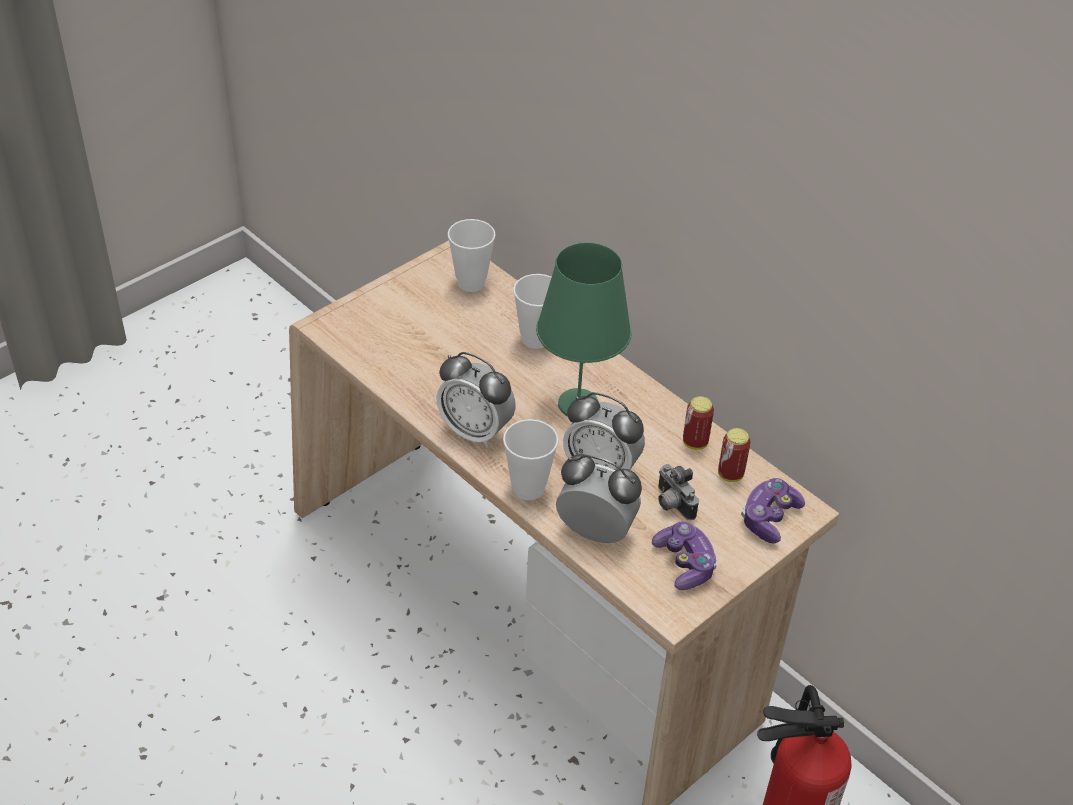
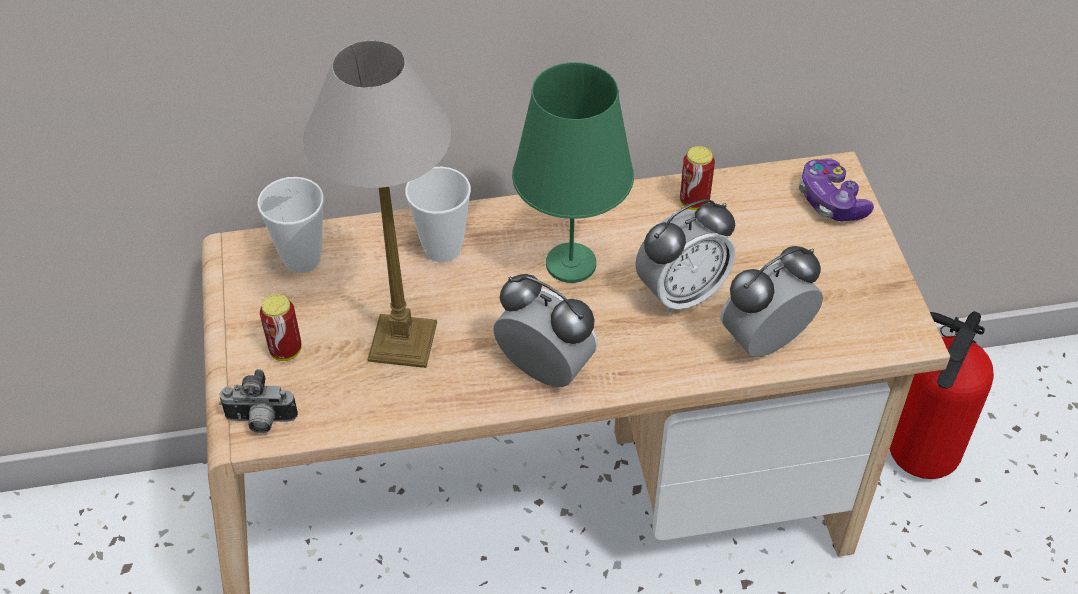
camera: 55 degrees left, 5 degrees up
alarm clock [436,352,516,448] -> alarm clock turned 120 degrees counterclockwise [493,274,598,387]
cup [503,419,559,500] -> none
game controller [652,521,718,590] -> none
camera [658,464,699,520] -> camera moved to [219,369,298,433]
can [718,428,751,482] -> can moved to [260,294,302,361]
none -> table lamp [303,40,452,368]

